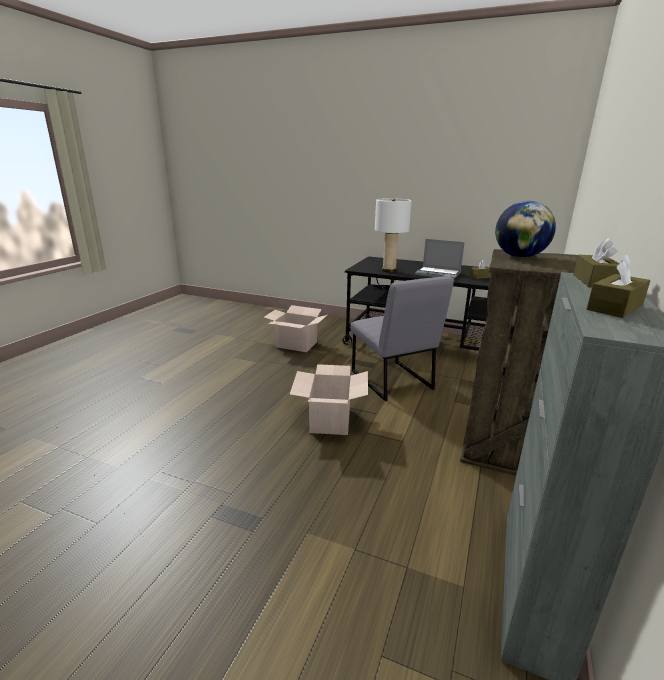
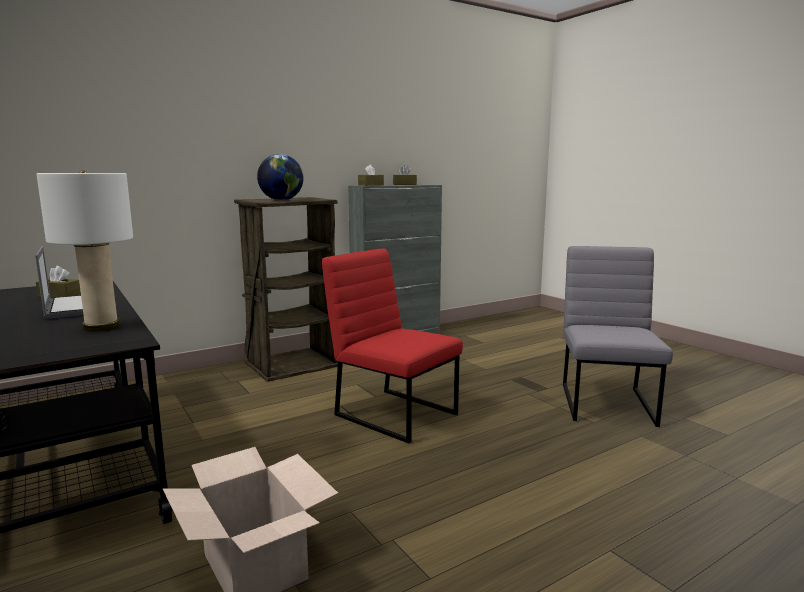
camera: 145 degrees left, 10 degrees down
cardboard box [290,364,368,435] -> red chair [322,249,463,443]
grey chair [351,276,454,401] -> grey chair moved to [563,246,673,427]

